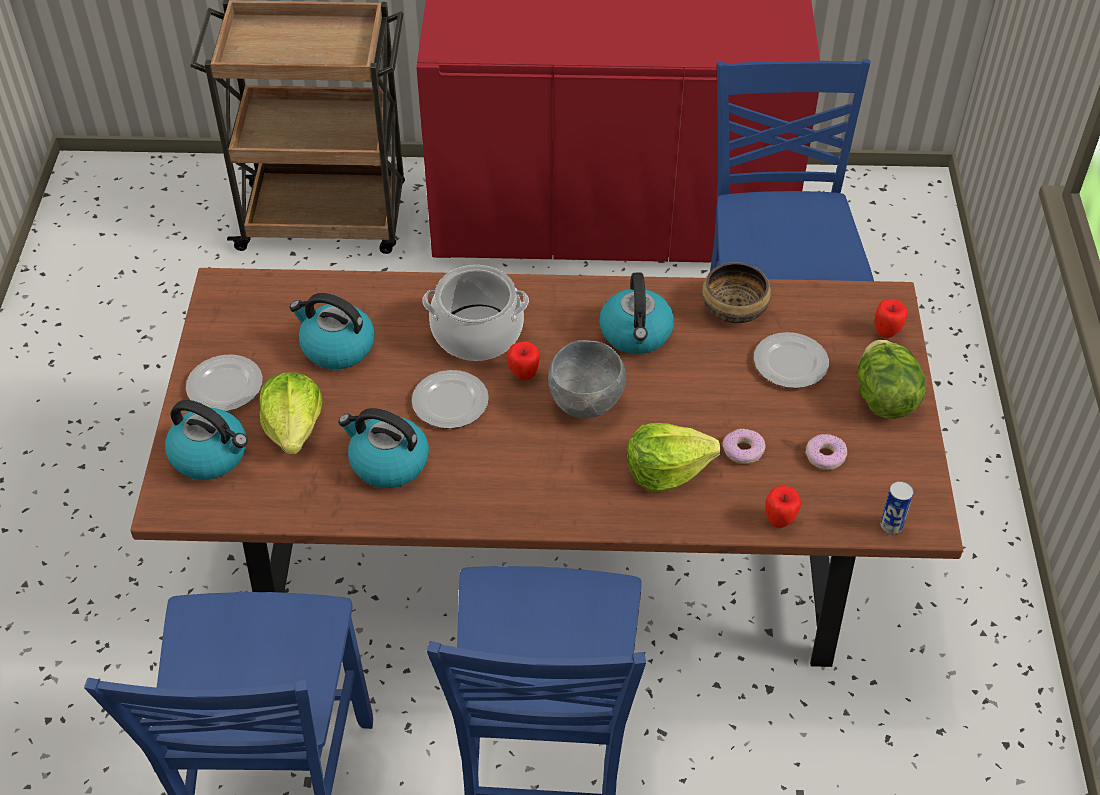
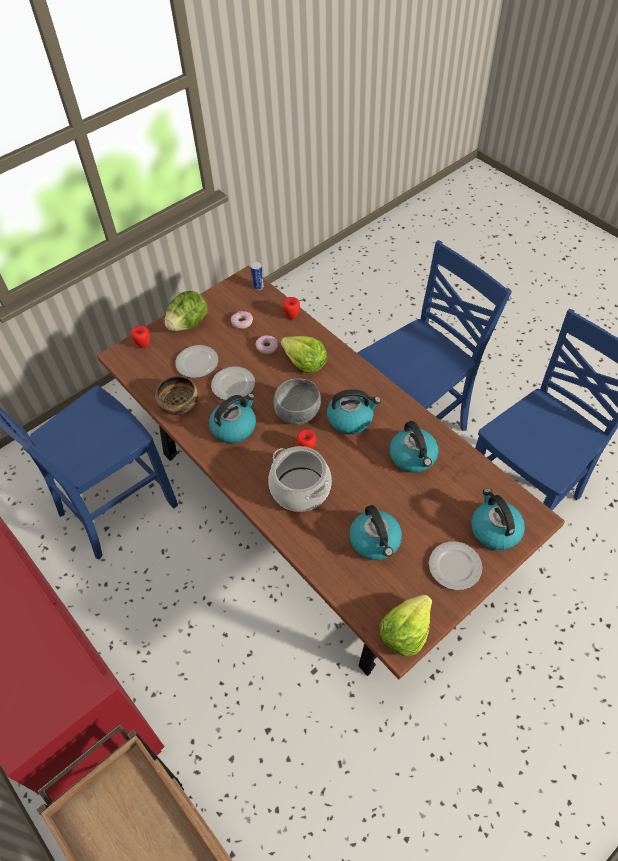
camera: 130 degrees left, 5 degrees up
lettuce [259,372,322,455] -> lettuce moved to [380,594,432,657]
plate [412,370,489,429] -> plate moved to [211,367,255,400]
none -> kettle [327,389,381,434]

